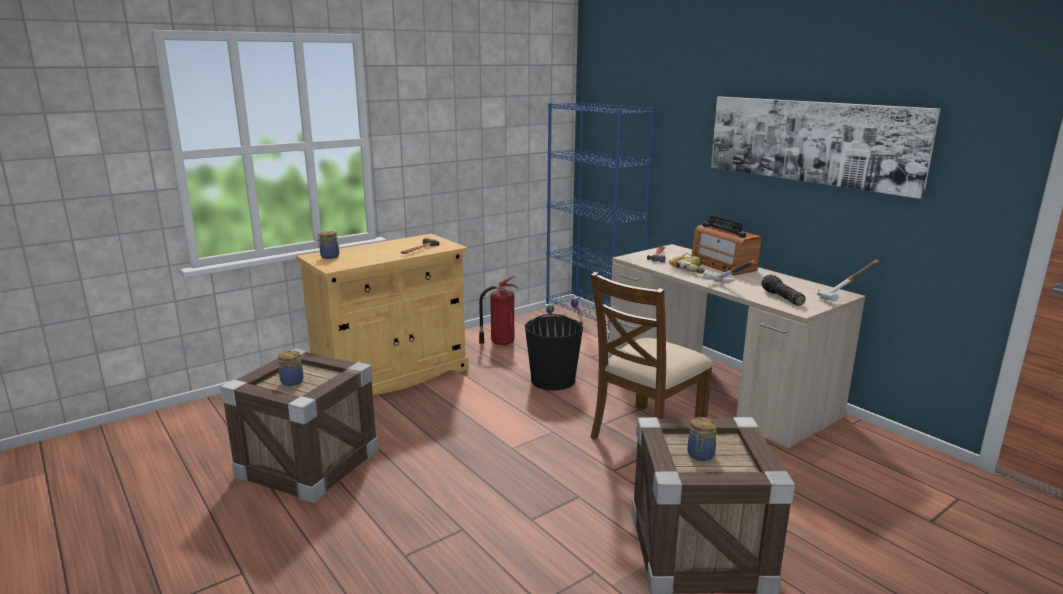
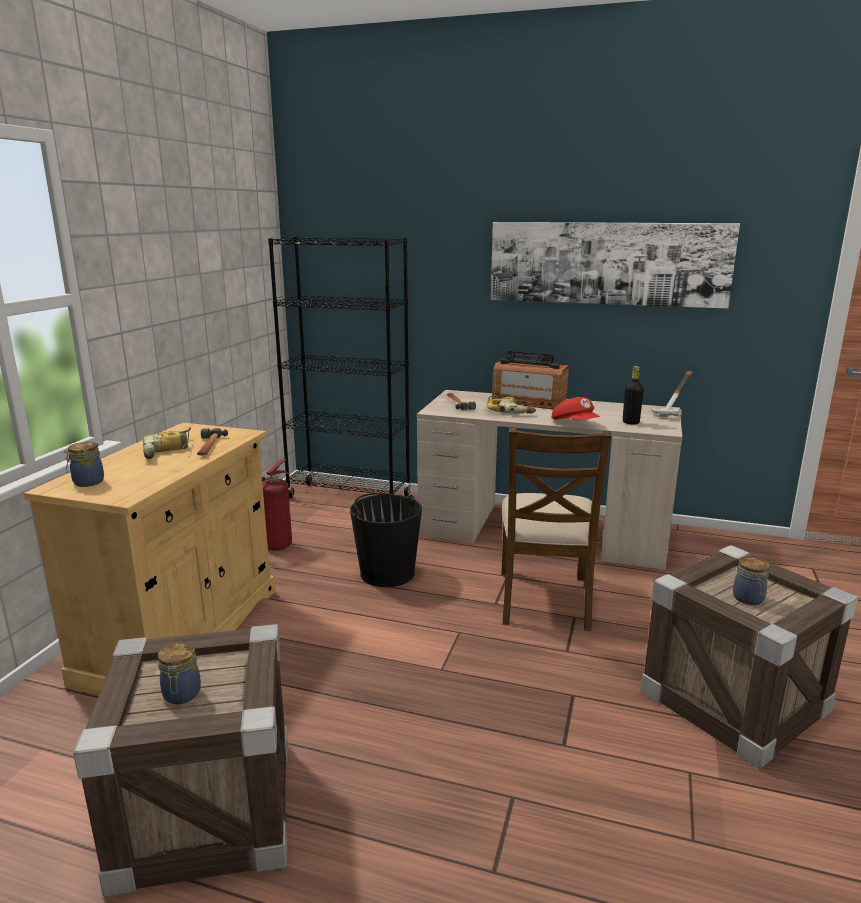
camera: 35 degrees left, 0 degrees up
blue bookcase [545,102,654,339] -> black bookcase [268,236,411,498]
hammer [703,260,756,282] -> red cap [552,397,600,420]
flashlight [761,274,806,306] -> black bottle [623,366,644,425]
none -> power drill [143,428,191,459]

